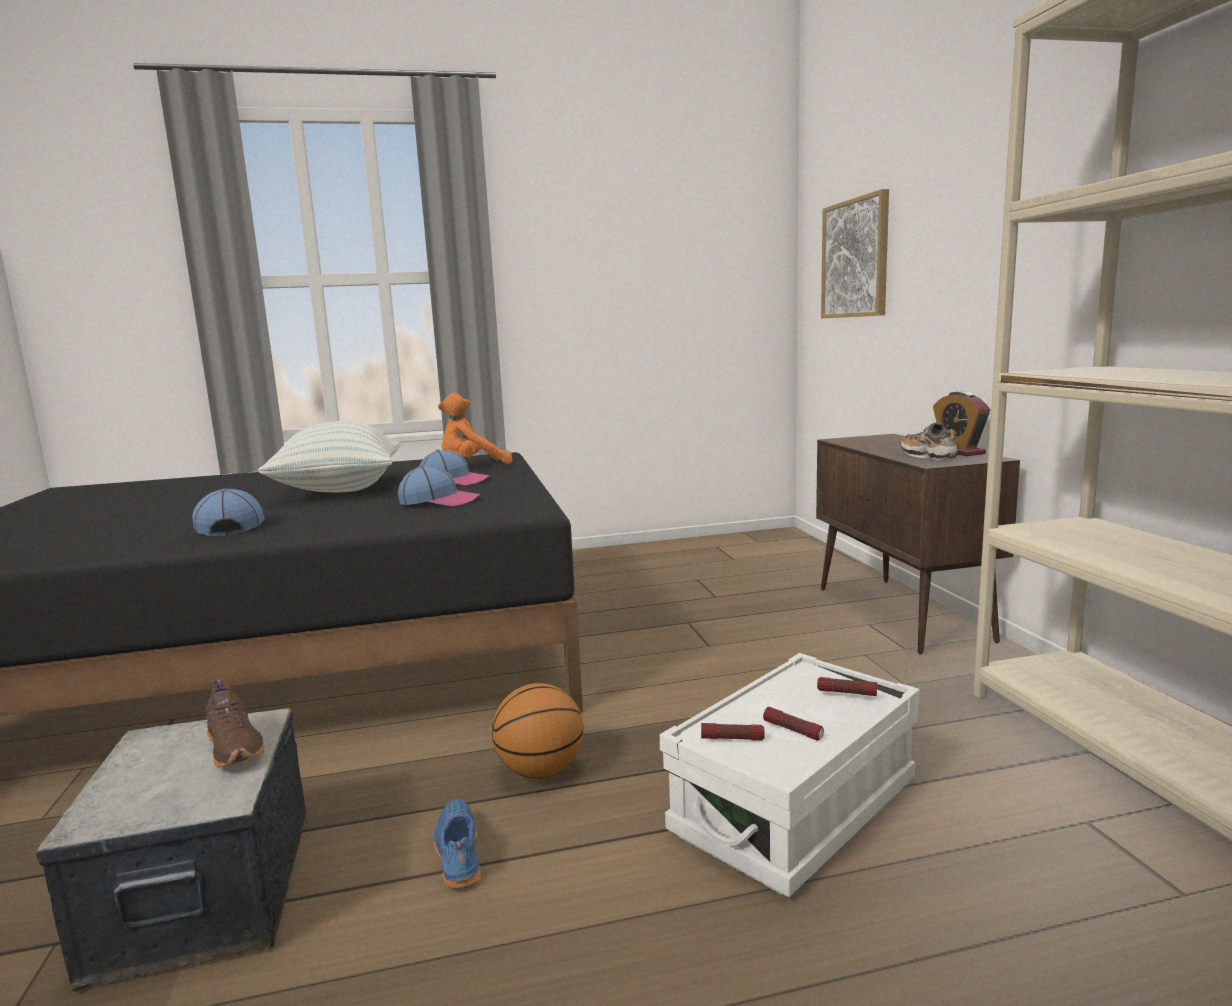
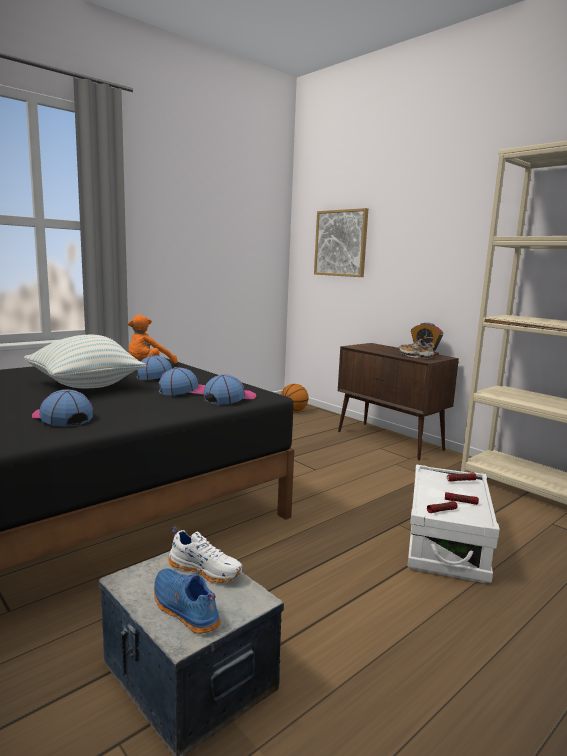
camera: 30 degrees left, 0 degrees up
brown shoe [205,679,265,768] -> white shoe [168,526,243,583]
blue shoe [434,799,481,888] -> blue shoe moved to [154,569,221,634]
basketball [492,683,584,778] -> basketball moved to [281,384,309,412]
none -> cap [204,374,256,405]

